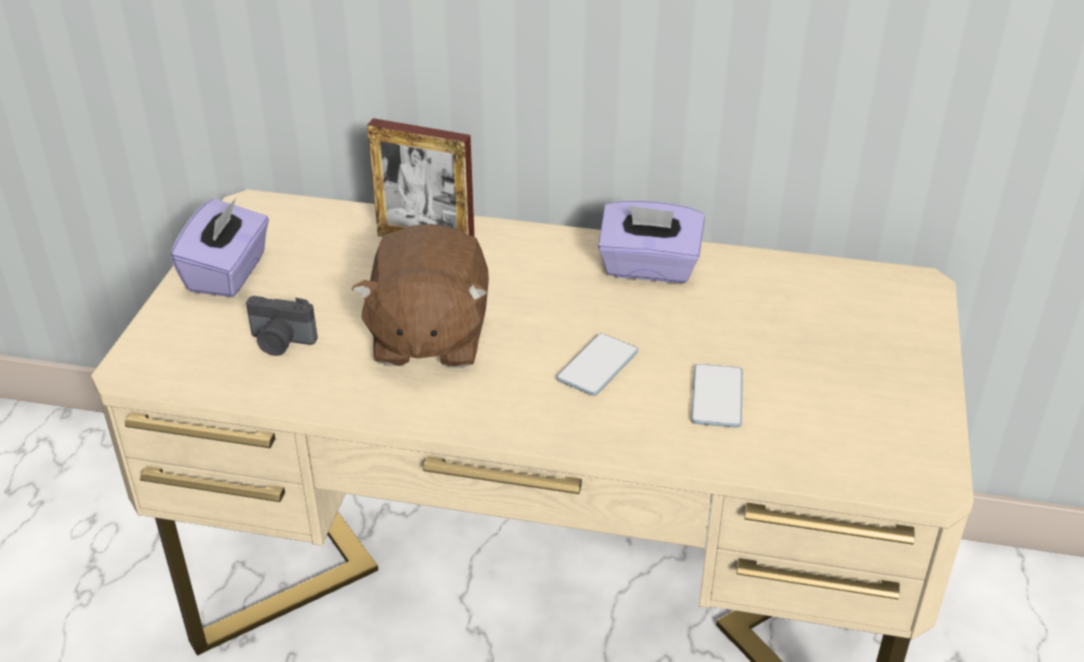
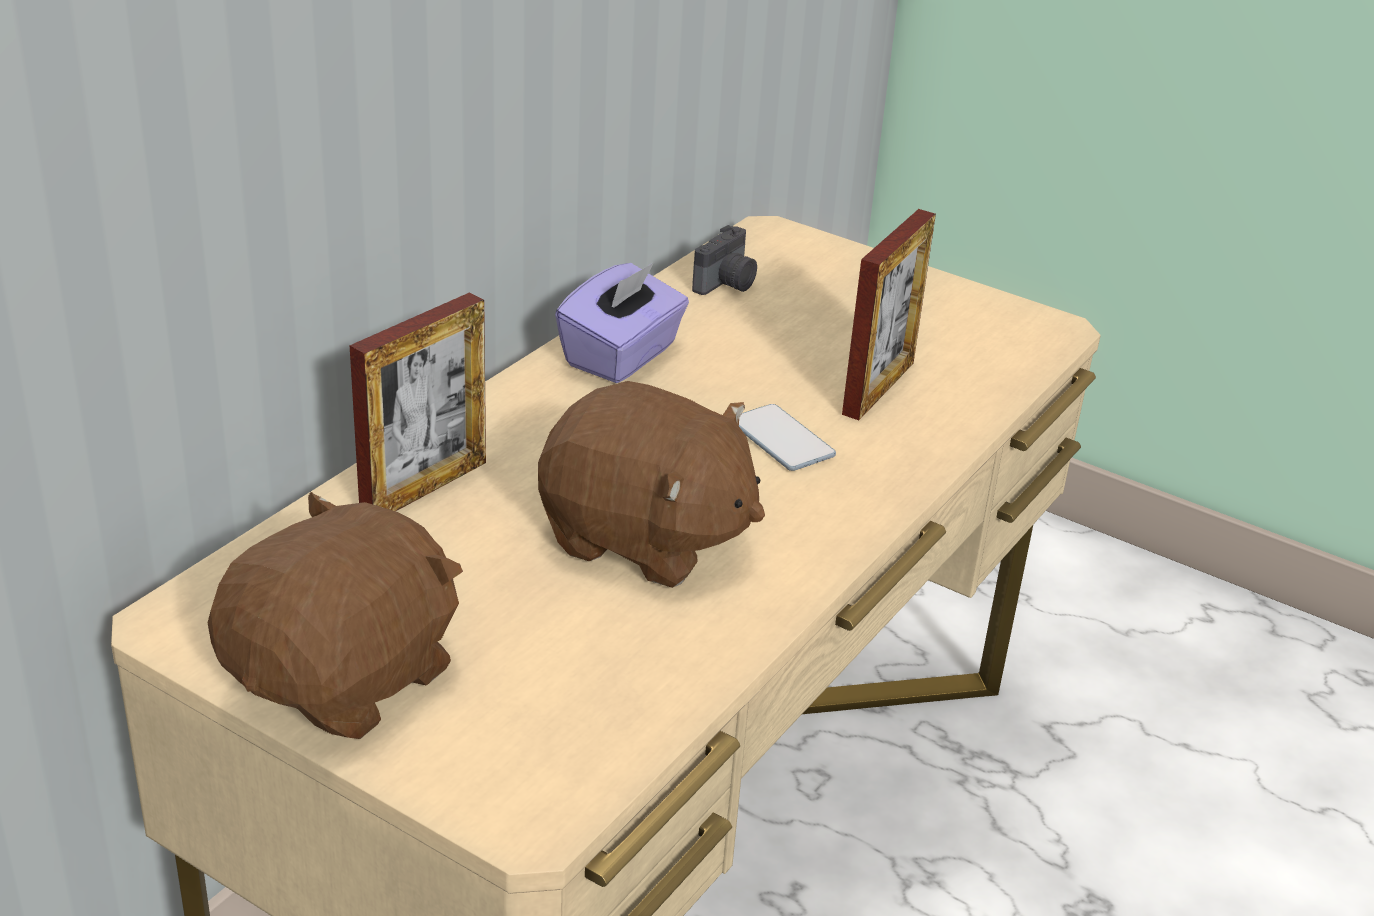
camera: 70 degrees left, 5 degrees down
purple tissue box [170,198,269,297] -> brown plush toy [208,492,463,739]
camera [246,296,318,356] -> camera moved to [692,225,757,295]
phone [691,364,743,428] -> picture frame [842,209,936,420]

